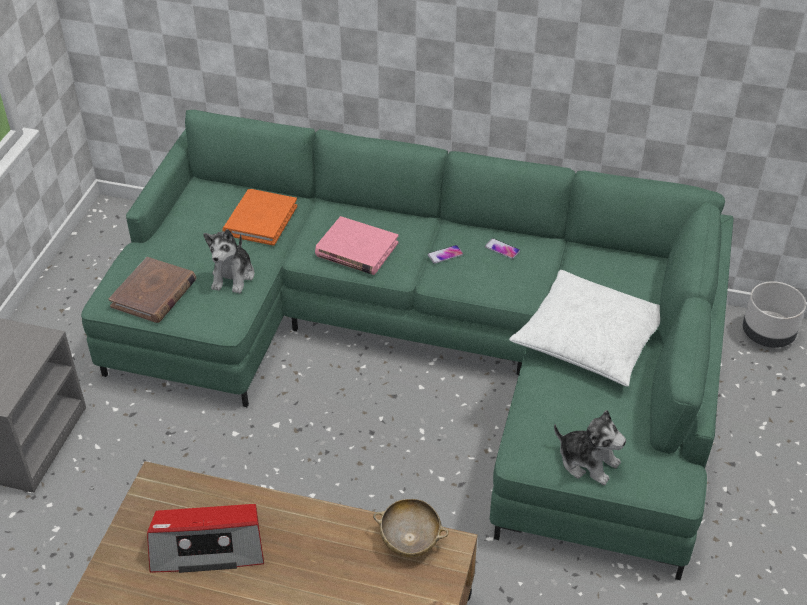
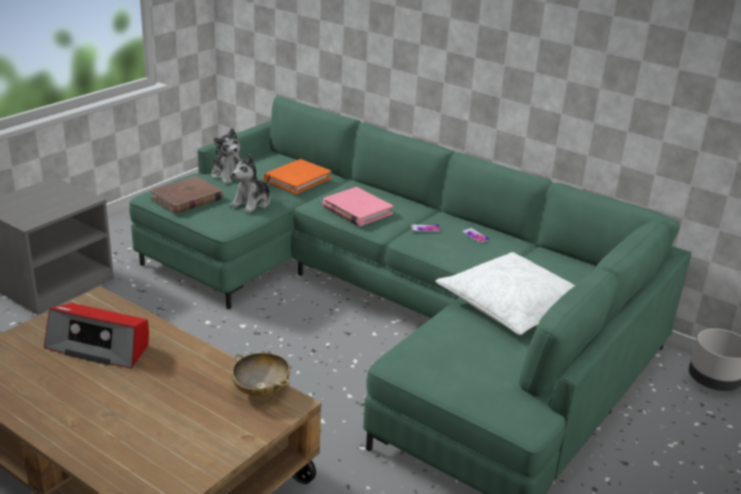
camera: 20 degrees right, 15 degrees down
plush toy [554,410,626,485] -> plush toy moved to [211,128,240,184]

